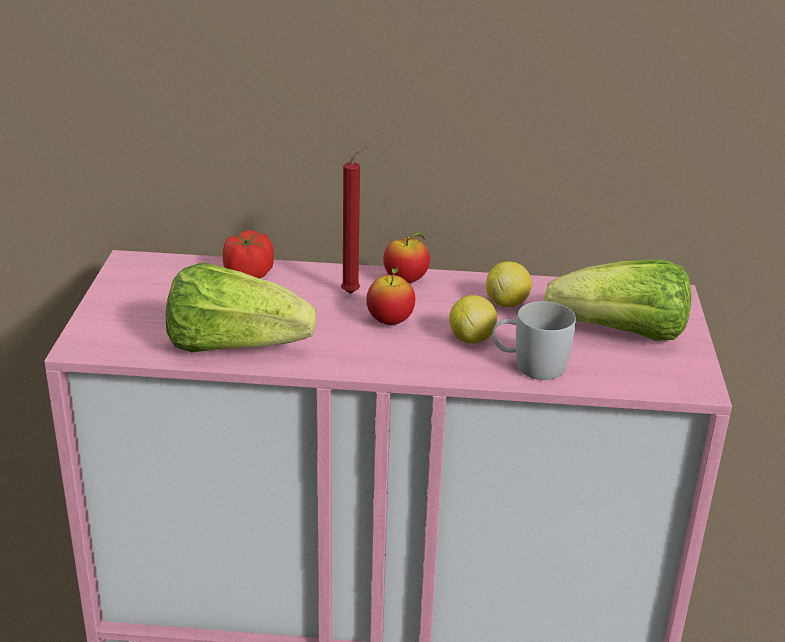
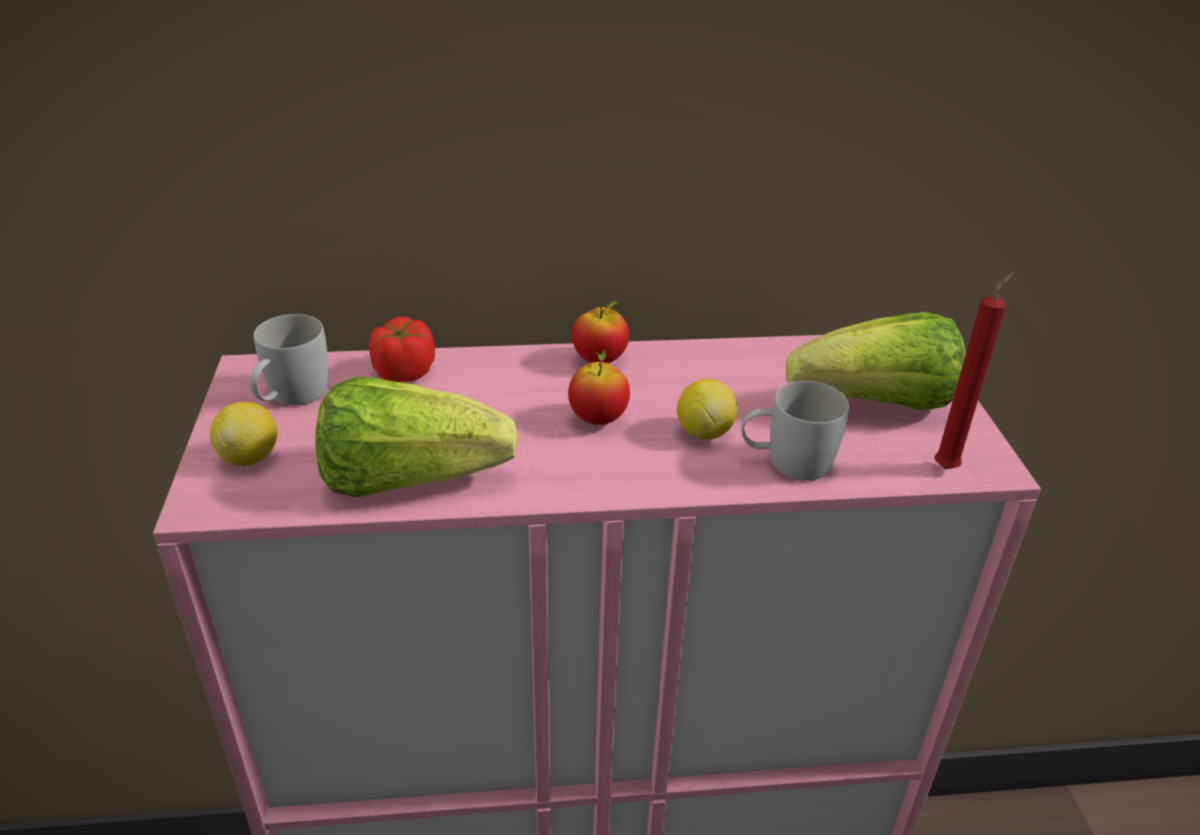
camera: 10 degrees left, 5 degrees up
red candle [341,147,367,294] -> red candle moved to [934,272,1013,469]
lemon [486,261,532,307] -> lemon moved to [210,402,278,466]
none -> white mug [250,314,328,405]

